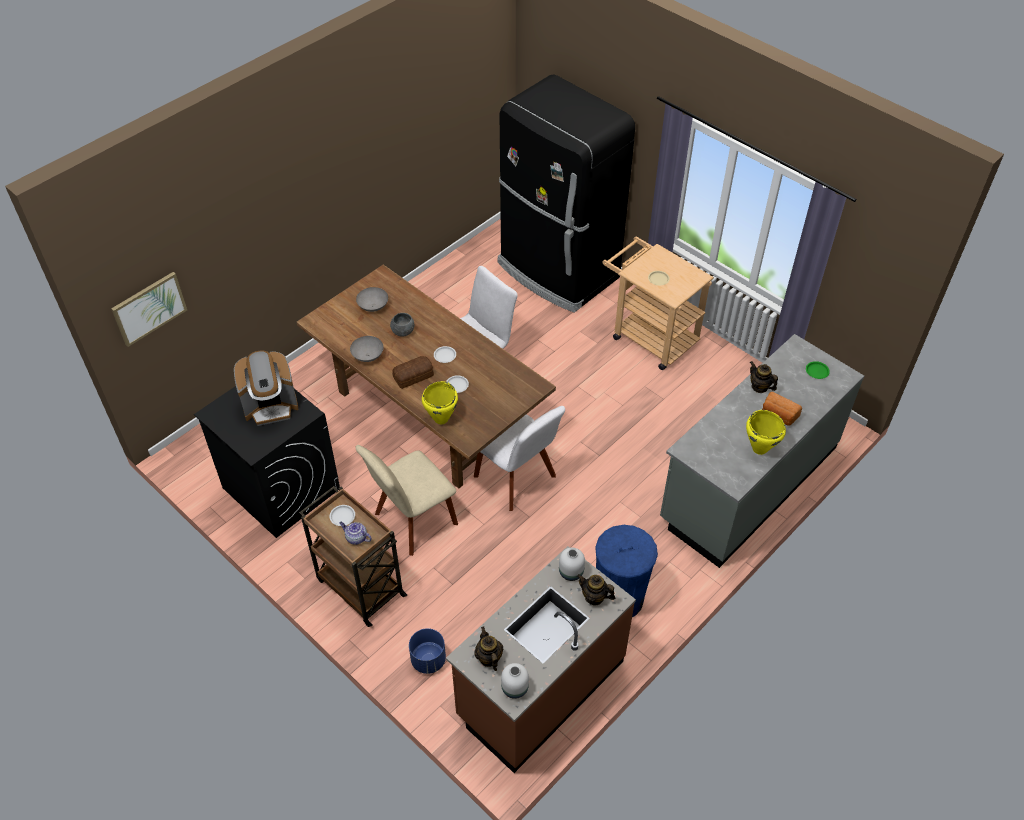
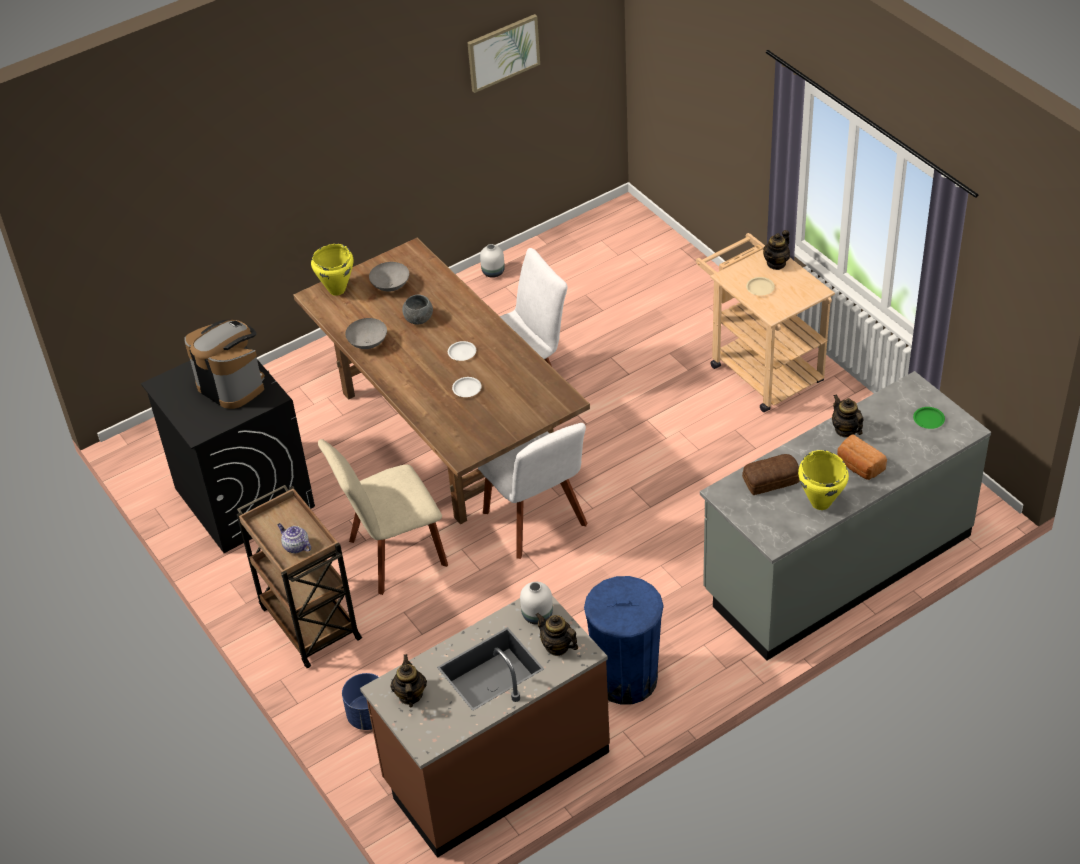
camera: 15 degrees right, 5 degrees down
picture [111,272,187,347] -> picture moved to [467,14,540,93]
coffee machine [234,350,298,426] -> coffee machine turned 135 degrees counterclockwise [184,320,265,409]
white plate [330,505,355,526] -> none
bread [392,356,434,389] -> bread moved to [742,454,800,495]
yellow cooking pot [422,381,458,424] -> yellow cooking pot moved to [311,244,353,296]
black fridge [498,75,635,313] -> none
white vase [501,663,529,699] -> white vase moved to [480,244,505,278]
none -> teapot [763,230,790,270]

